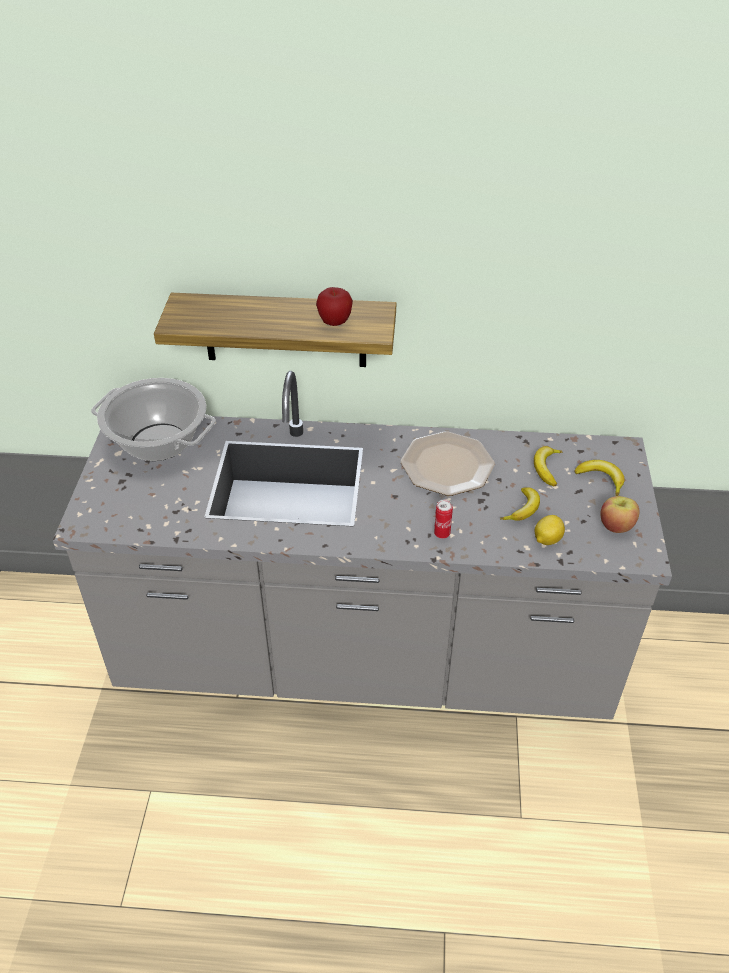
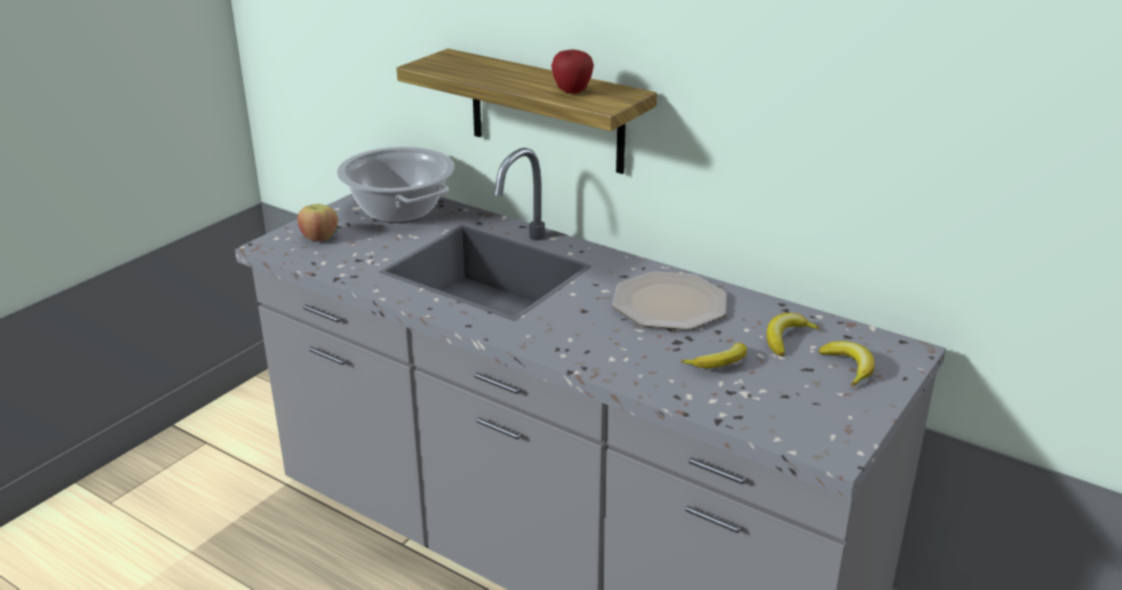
camera: 30 degrees right, 15 degrees down
can [434,500,453,539] -> none
lemon [535,515,565,545] -> none
apple [600,496,640,533] -> apple moved to [298,204,338,242]

